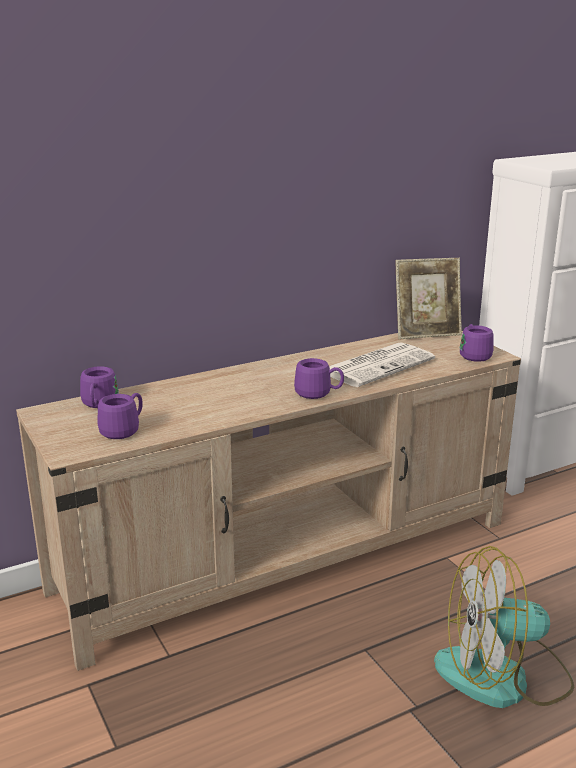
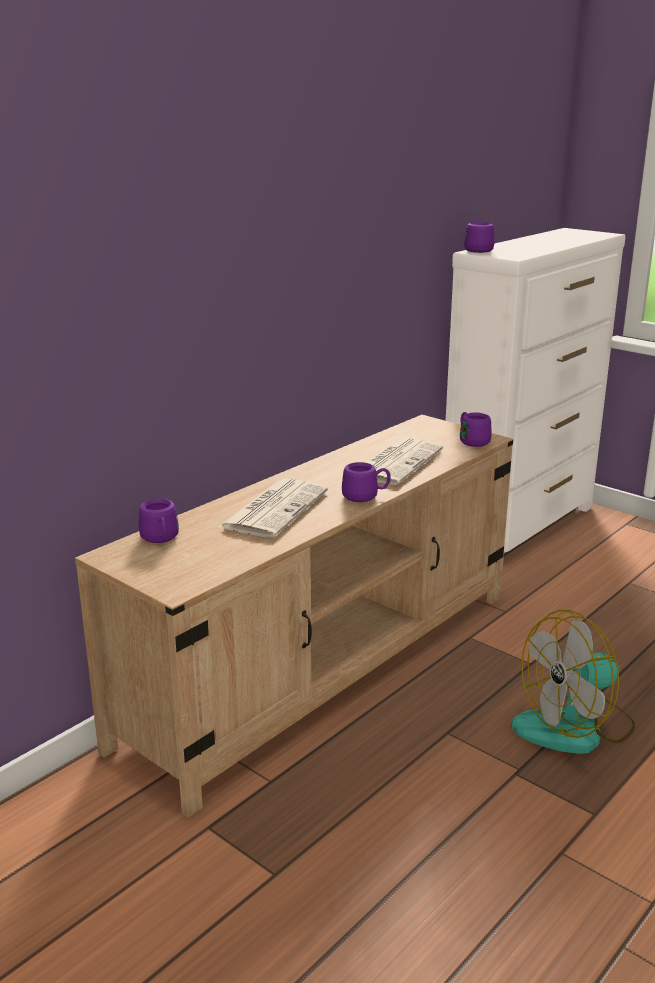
camera: 20 degrees left, 0 degrees up
purple mug [98,393,143,439] -> purple mug moved to [464,222,494,253]
picture frame [395,258,462,339] -> none
none -> newspaper [218,478,328,538]

